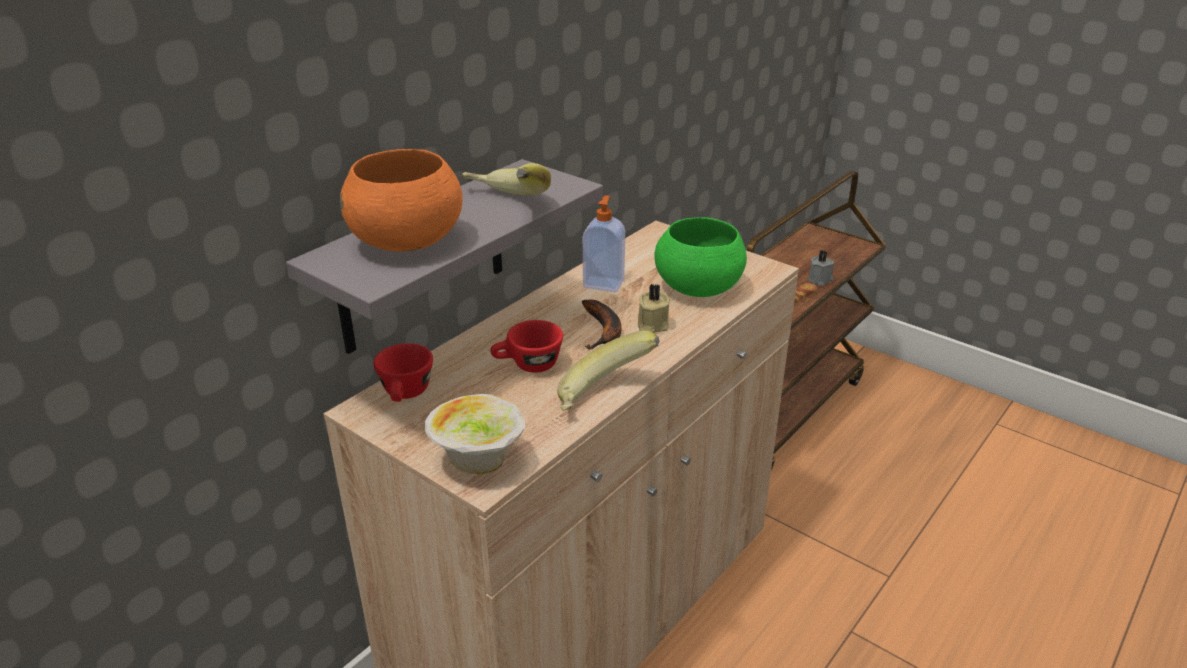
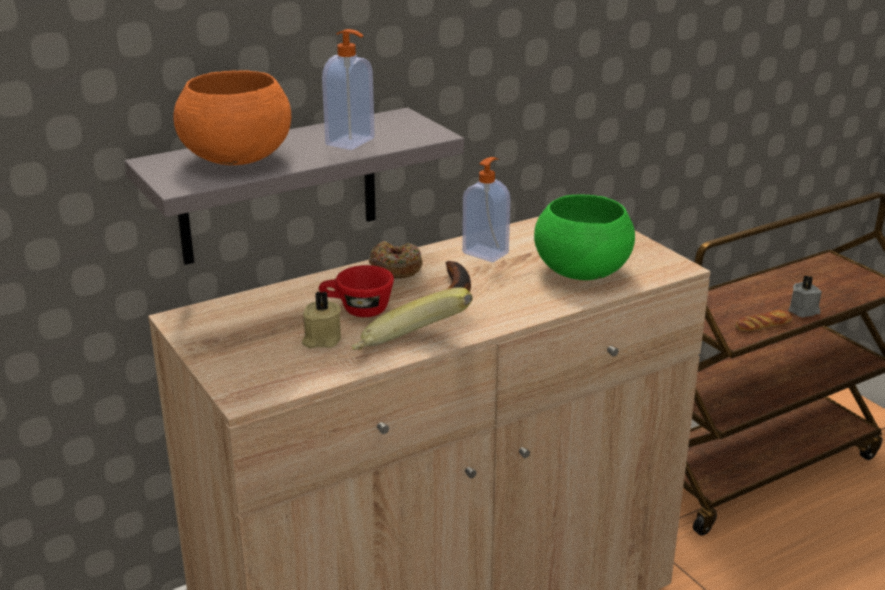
camera: 20 degrees right, 5 degrees down
red cup [373,343,433,402] -> none
bowl [425,394,525,474] -> none
banana [462,163,551,195] -> soap dispenser [322,29,375,150]
beige candle [638,283,671,333] -> beige candle moved to [302,291,341,348]
none -> donut [369,241,423,279]

